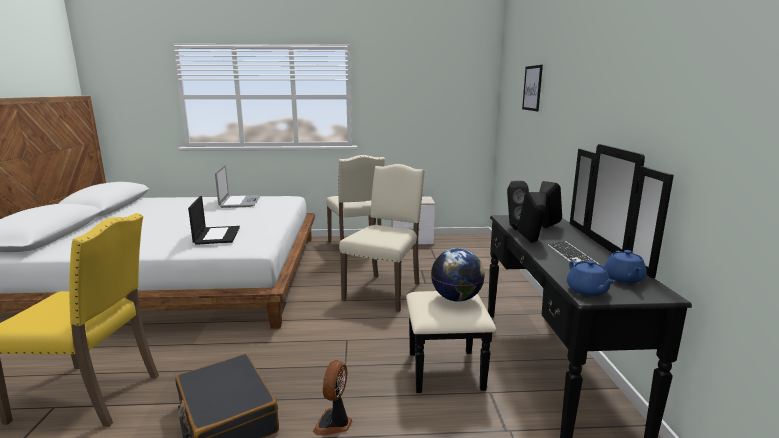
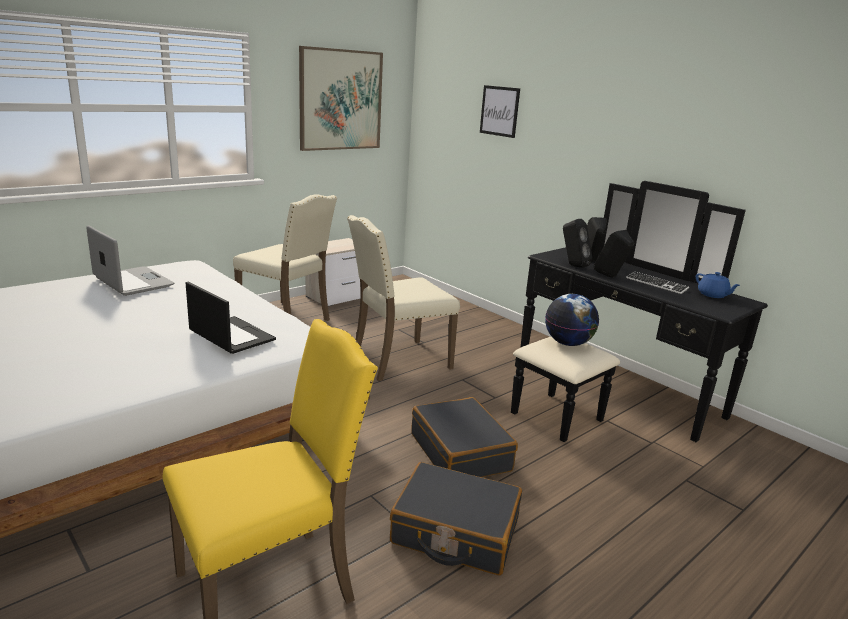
camera: 40 degrees left, 5 degrees up
fan [313,360,352,436] -> none
beige chair [339,164,425,312] -> beige chair turned 105 degrees counterclockwise [347,215,460,381]
blue teapot [567,260,615,296] -> none
none -> picture [299,46,383,151]
none -> black suitcase [411,397,518,477]

